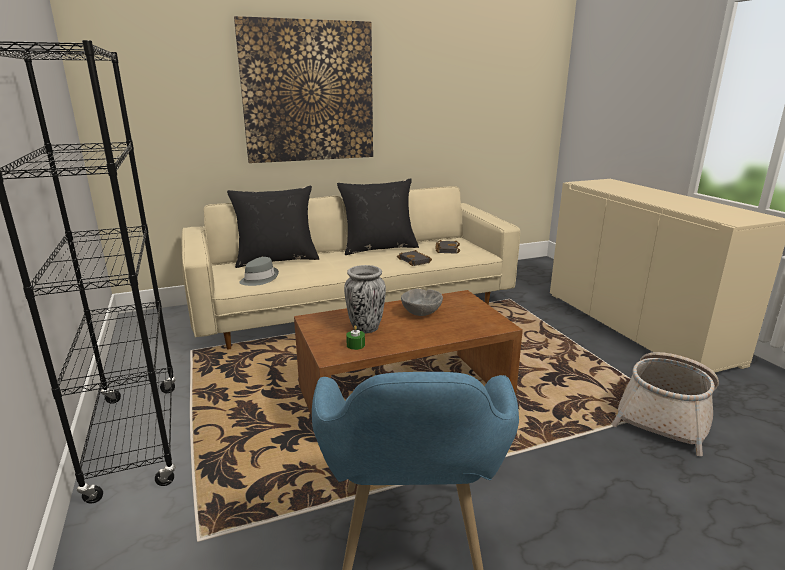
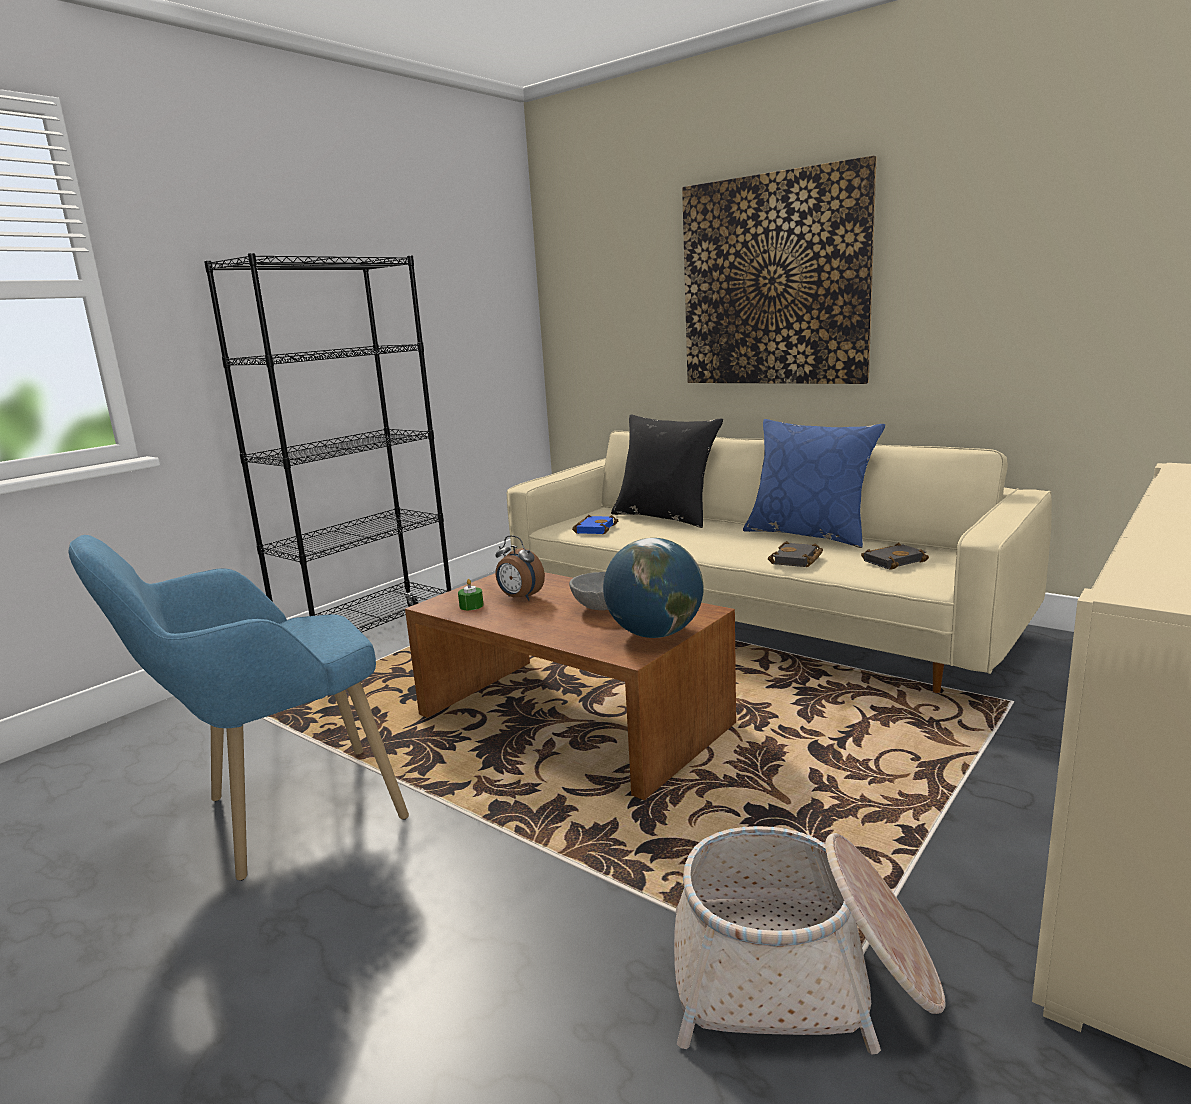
camera: 60 degrees right, 5 degrees down
grey hat [239,257,279,286] -> blue book [572,515,619,534]
black pillow [337,179,419,255] -> blue pillow [743,419,885,548]
vase [344,265,386,333] -> alarm clock [496,535,545,601]
none -> globe [603,538,704,638]

